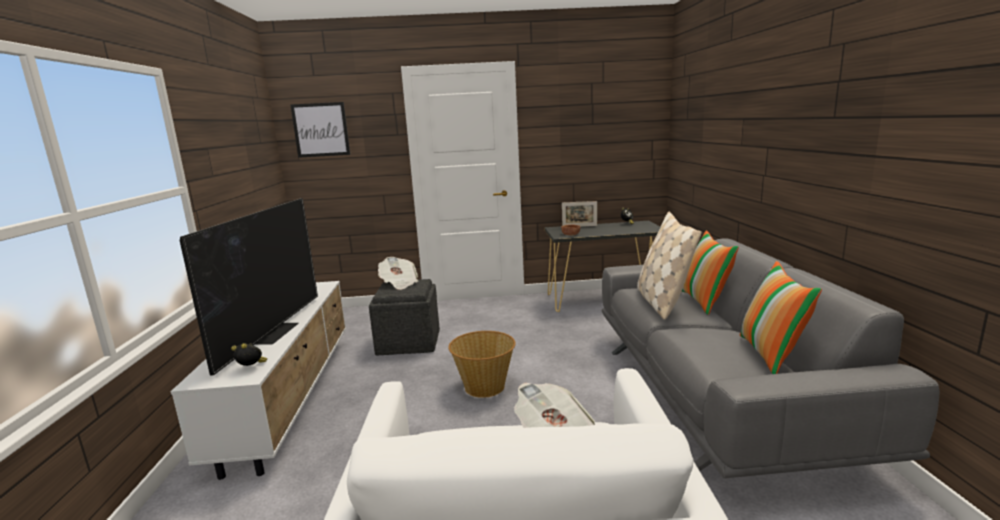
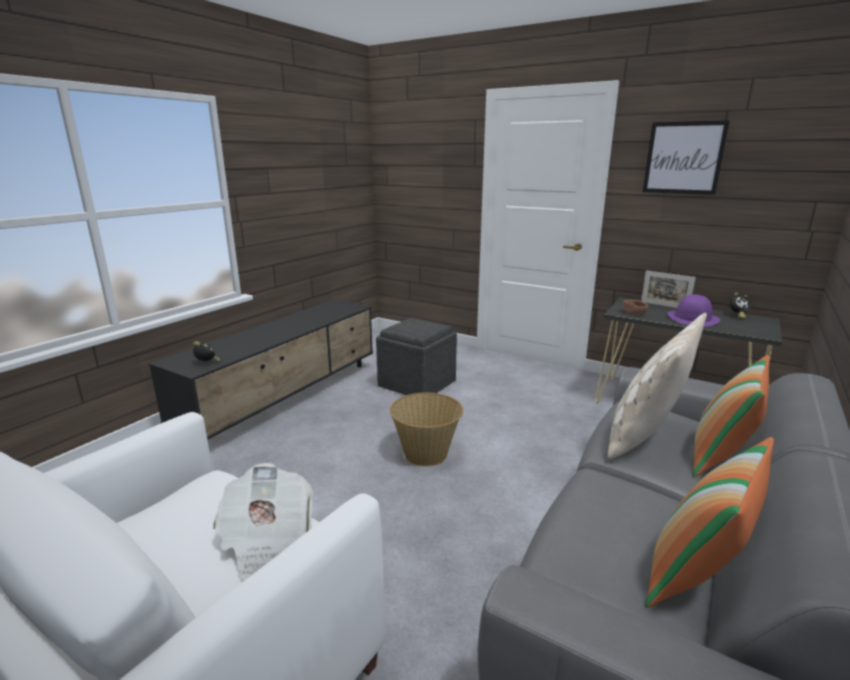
camera: 35 degrees right, 5 degrees up
white tv stand [170,281,346,480] -> black tv stand [149,300,373,440]
television [180,198,318,376] -> none
picture [290,102,350,158] -> picture moved to [643,120,730,195]
newspaper [378,257,418,290] -> none
none -> purple hat [668,294,720,327]

